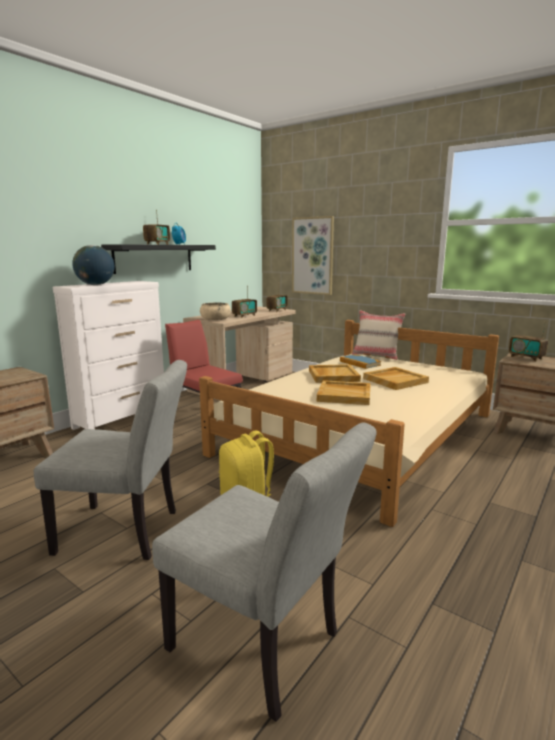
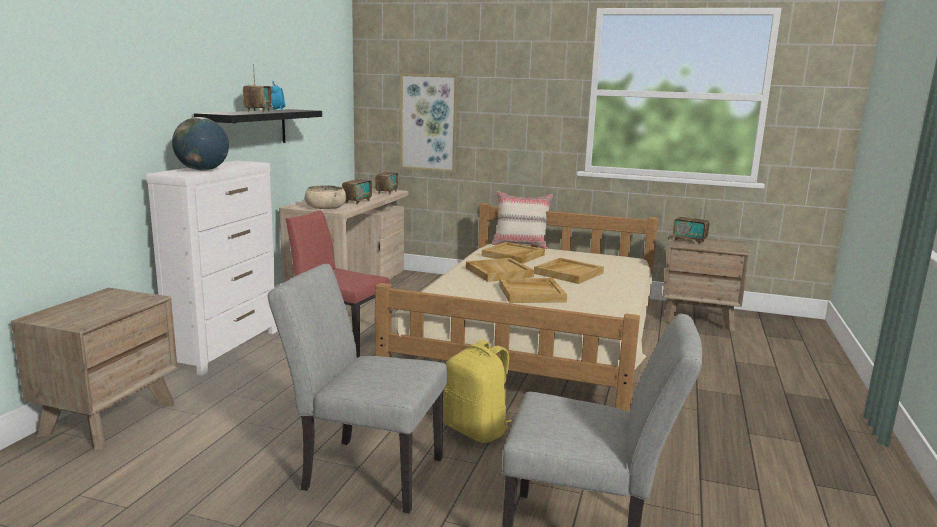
camera: 20 degrees left, 0 degrees up
grey chair [34,360,187,560] -> grey chair turned 150 degrees counterclockwise [268,264,447,514]
book [340,354,381,369] -> beige tray [482,242,545,264]

